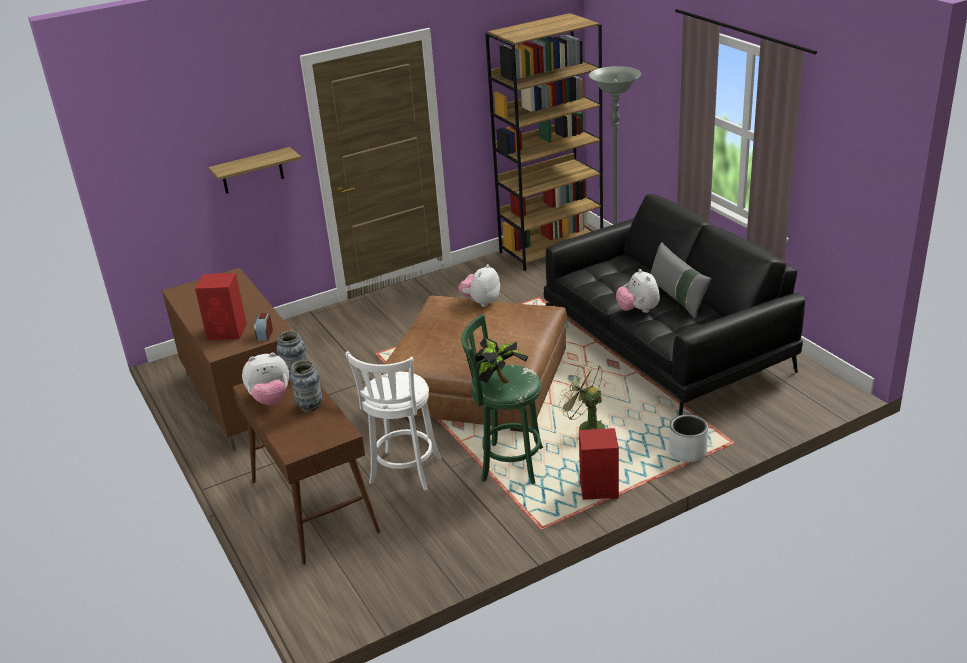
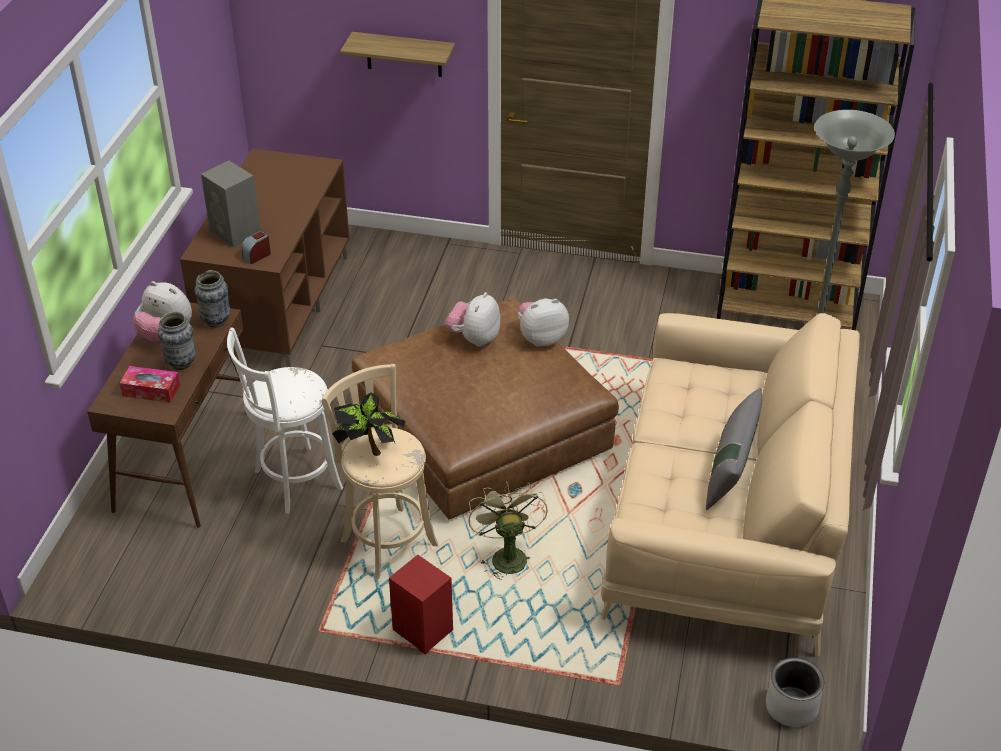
camera: 40 degrees right, 10 degrees up
red speaker [195,273,247,340] -> grey speaker [201,161,261,248]
green stool [461,314,543,484] -> beige stool [322,364,438,579]
black sofa [544,194,805,415] -> beige sofa [601,313,860,657]
plush toy [616,269,660,313] -> plush toy moved to [445,292,500,347]
grey planter [669,414,708,462] -> grey planter moved to [766,658,824,727]
none -> tissue box [120,366,180,403]

